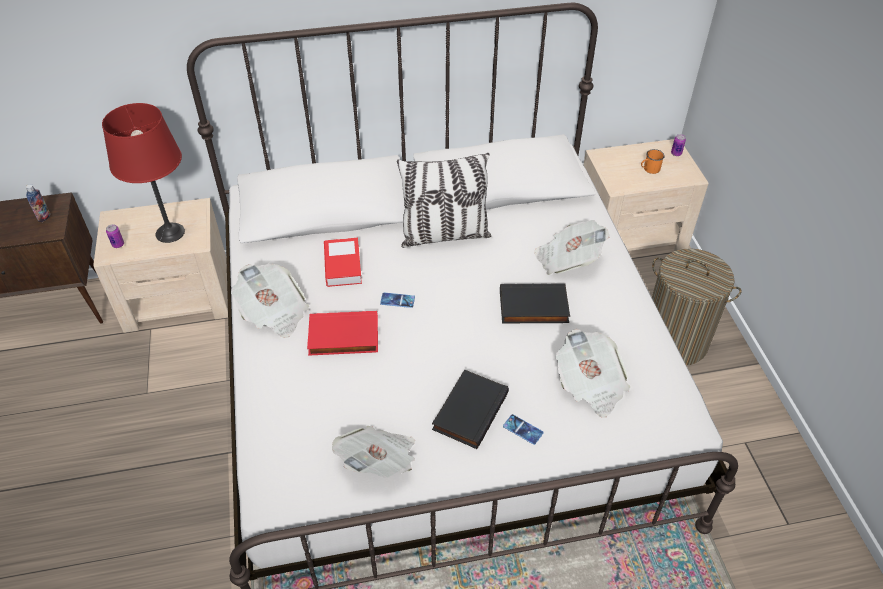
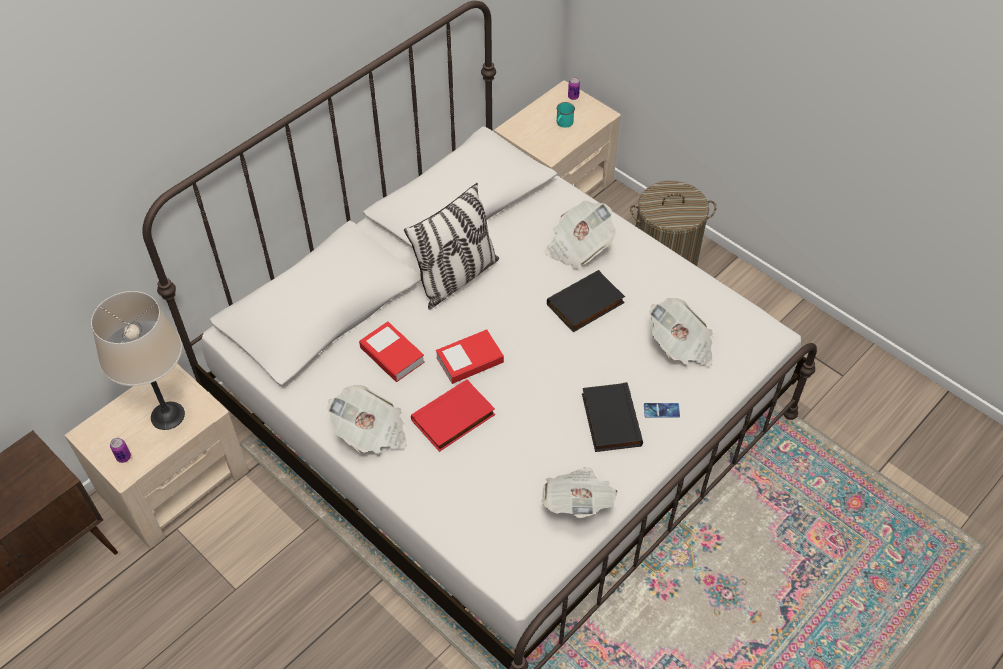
camera: 35 degrees left, 5 degrees up
bottle [26,184,50,222] -> none
red table lamp [102,103,185,243] -> beige table lamp [91,291,185,430]
phone [380,292,415,308] -> book [436,329,504,384]
orange mug [641,149,665,174] -> turquoise mug [557,102,575,128]

